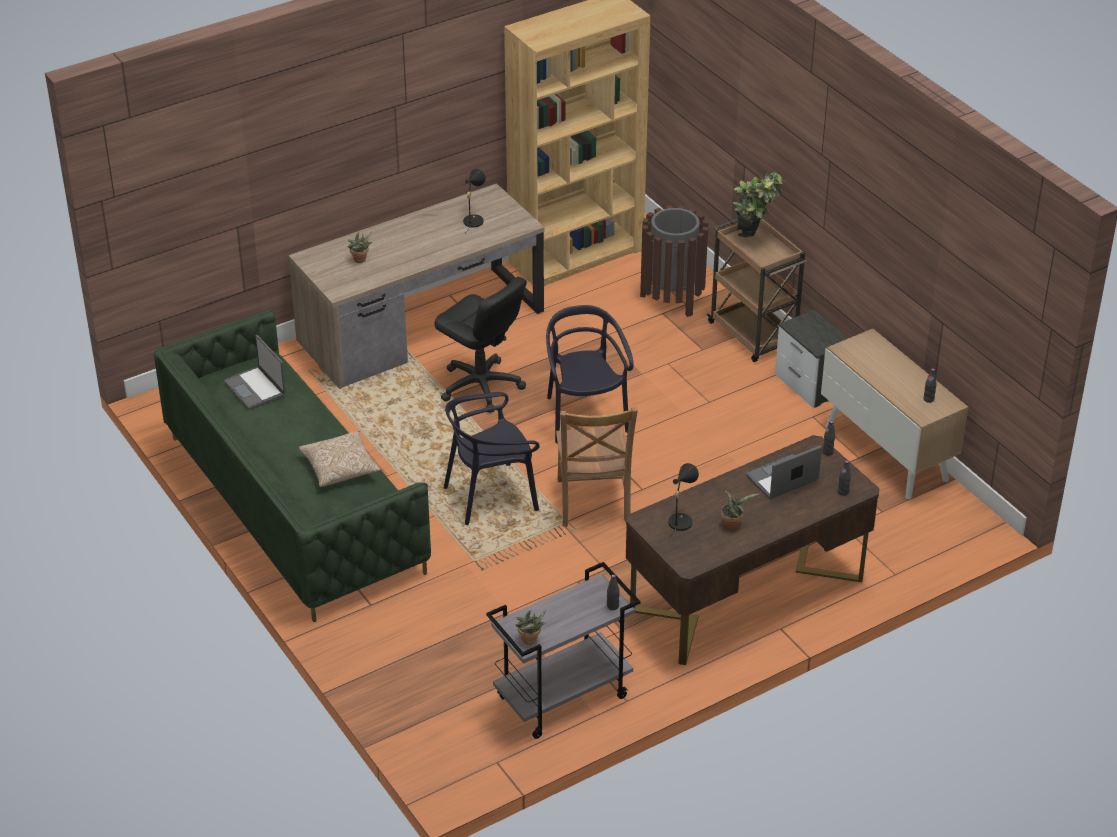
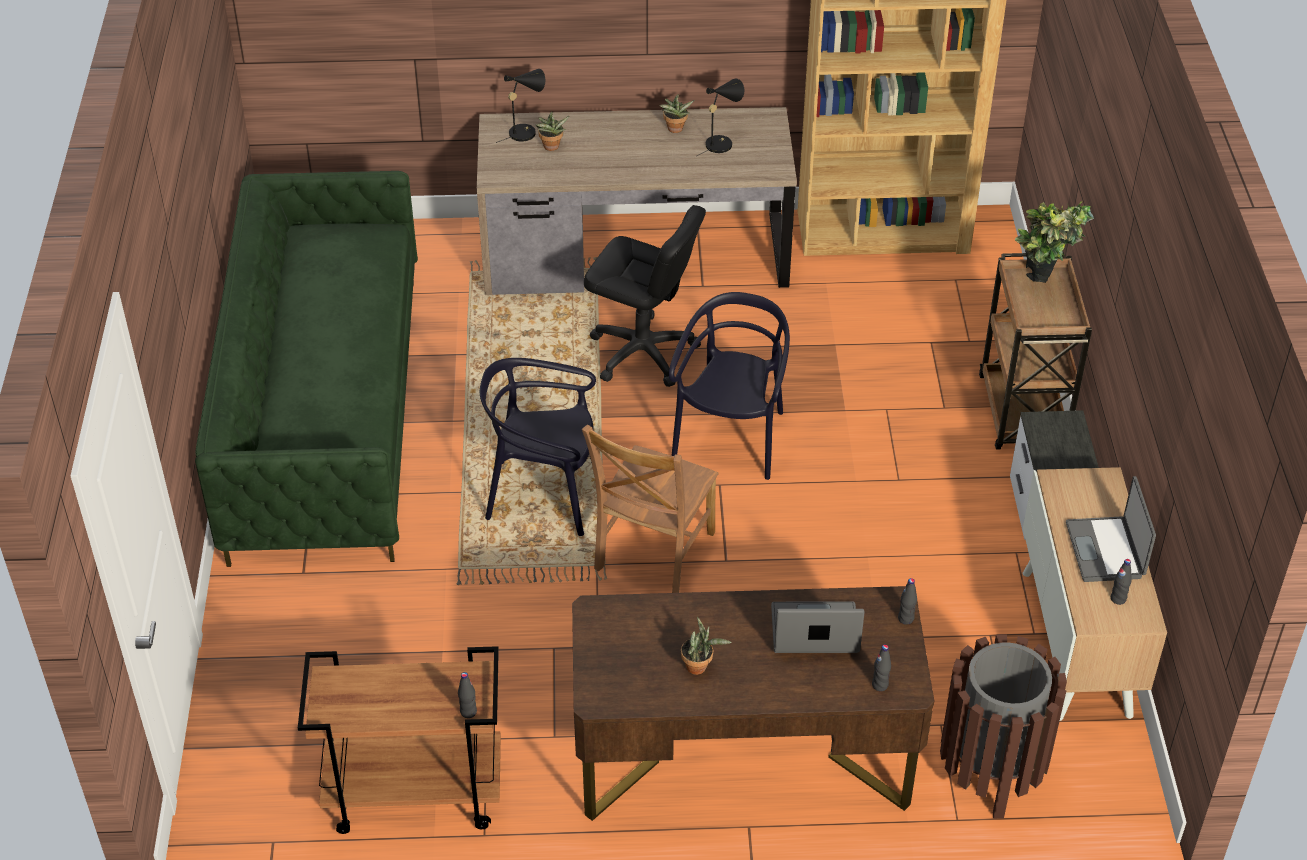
camera: 30 degrees right, 5 degrees up
laptop [224,335,286,410] -> laptop moved to [1066,476,1156,582]
pillow [298,431,380,487] -> none
black office chair [434,276,527,413] -> black office chair turned 45 degrees counterclockwise [584,205,706,387]
grey cart [486,562,641,739] -> brown cart [298,646,501,834]
potted plant [515,610,546,645] -> potted plant moved to [659,94,695,133]
brown trash can [640,206,708,317] -> brown trash can moved to [940,634,1067,819]
black table lamp [668,463,699,539] -> black table lamp moved to [496,69,545,143]

